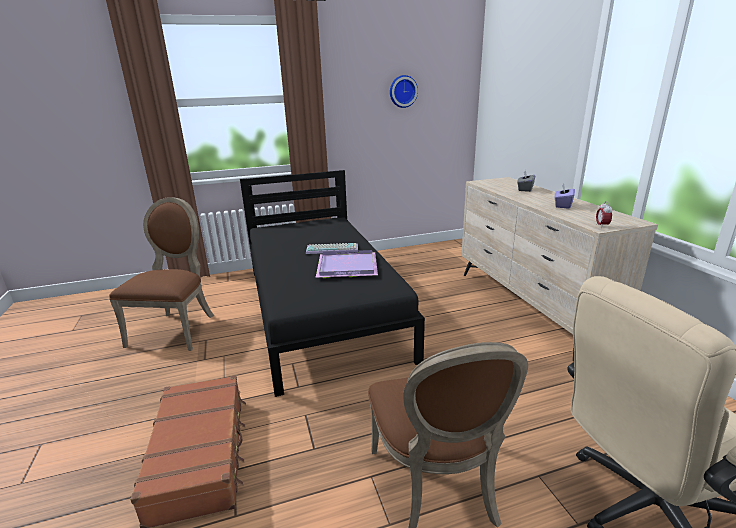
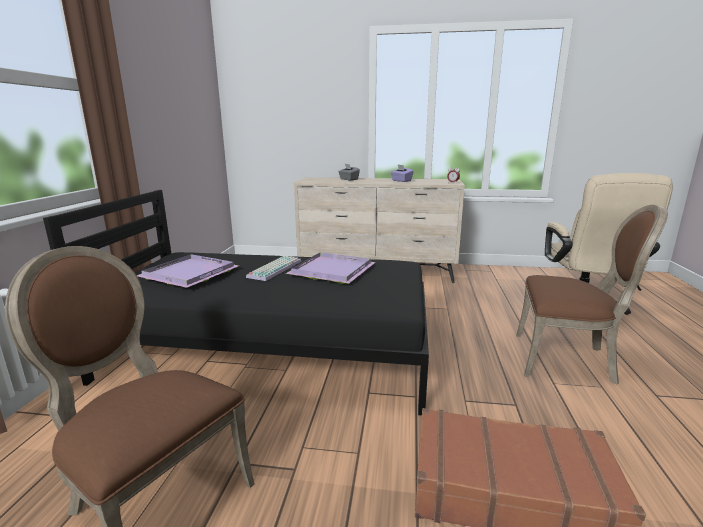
camera: 65 degrees left, 5 degrees down
wall clock [390,75,418,108] -> none
none -> purple tray [137,254,239,288]

